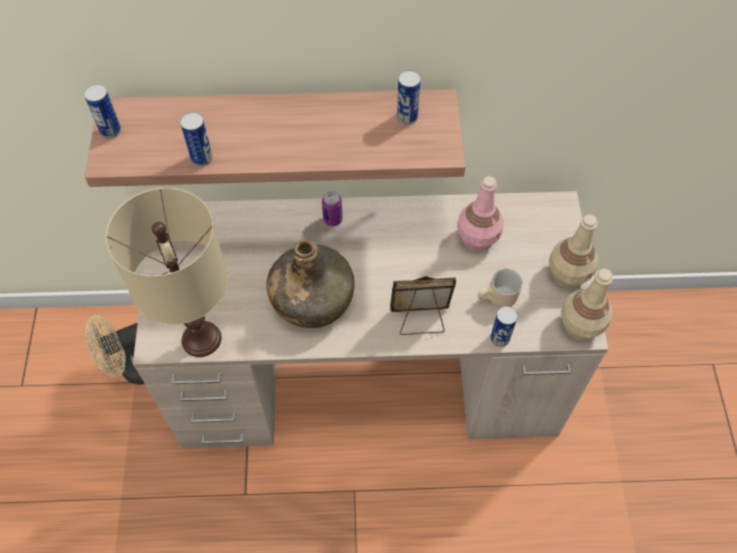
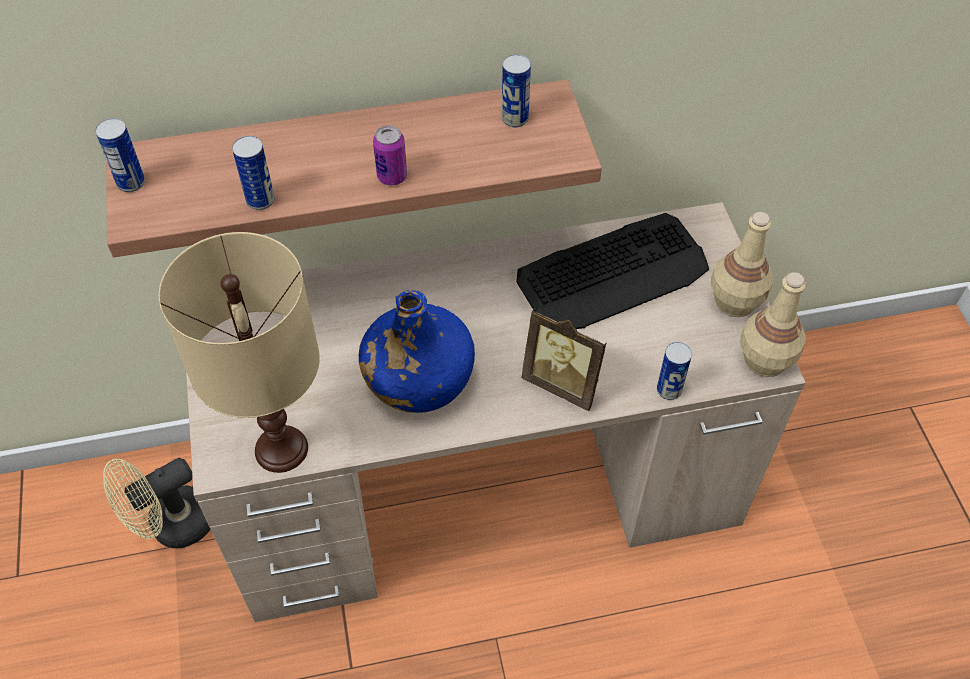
camera: 10 degrees left, 5 degrees down
green bottle [266,239,355,328] -> blue bottle [359,290,475,413]
can [322,191,343,226] -> can moved to [373,125,407,185]
picture frame [390,276,456,335] -> picture frame turned 135 degrees counterclockwise [521,308,607,411]
pink bottle [457,176,504,252] -> keyboard [516,213,709,329]
beige mug [478,268,523,308] -> none

